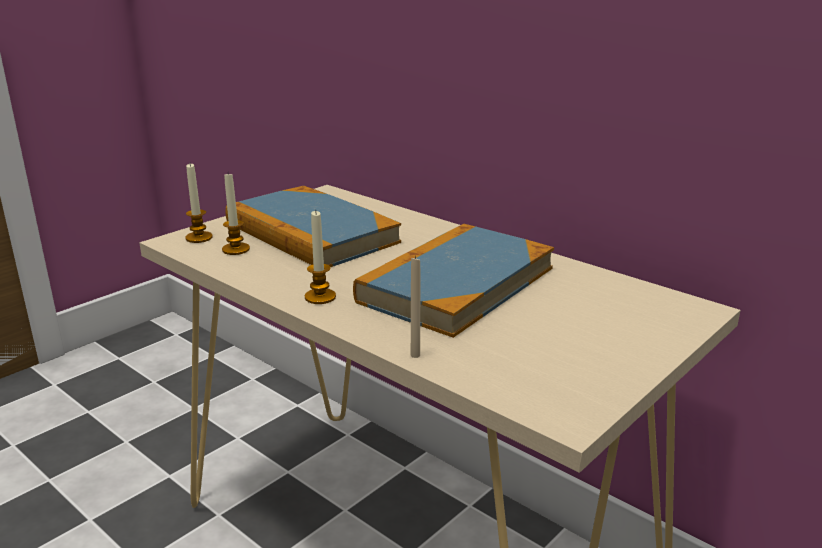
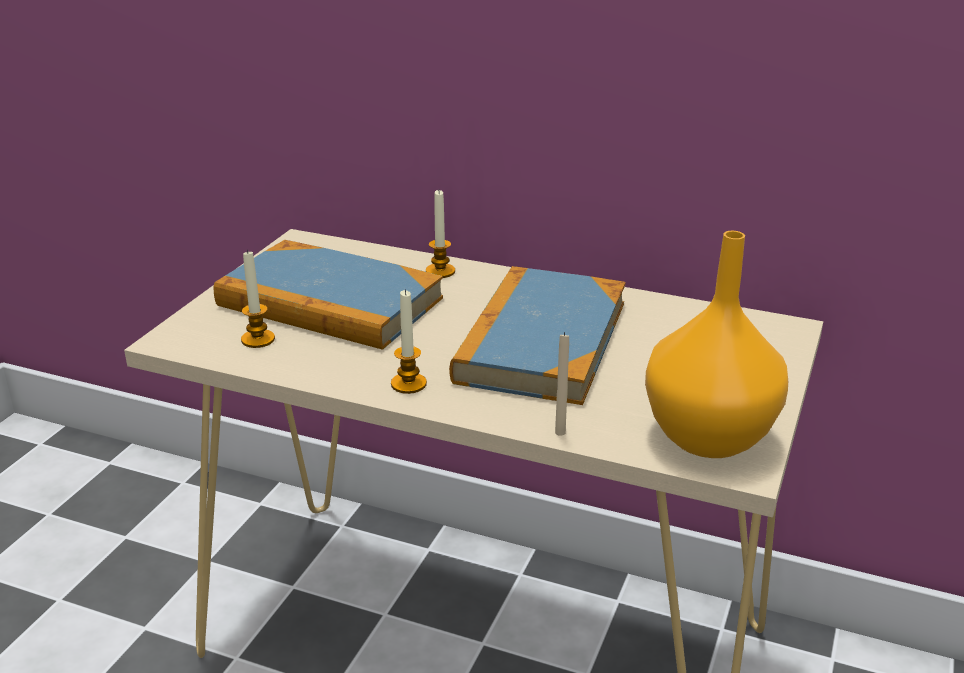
camera: 20 degrees left, 5 degrees up
candle [185,164,213,243] -> candle moved to [426,190,455,278]
none -> orange vase [645,231,788,458]

